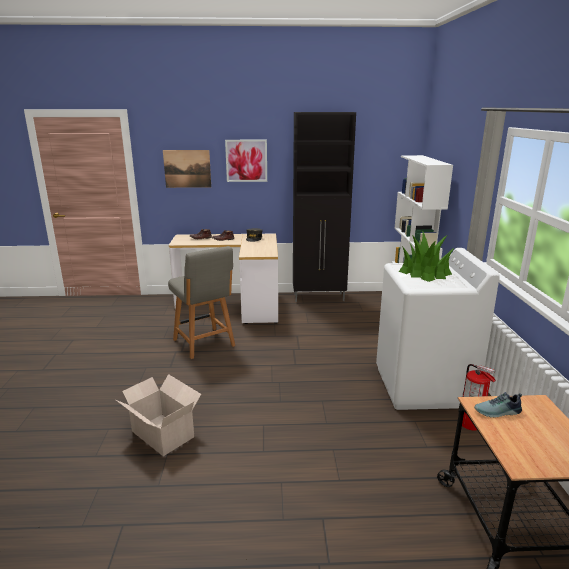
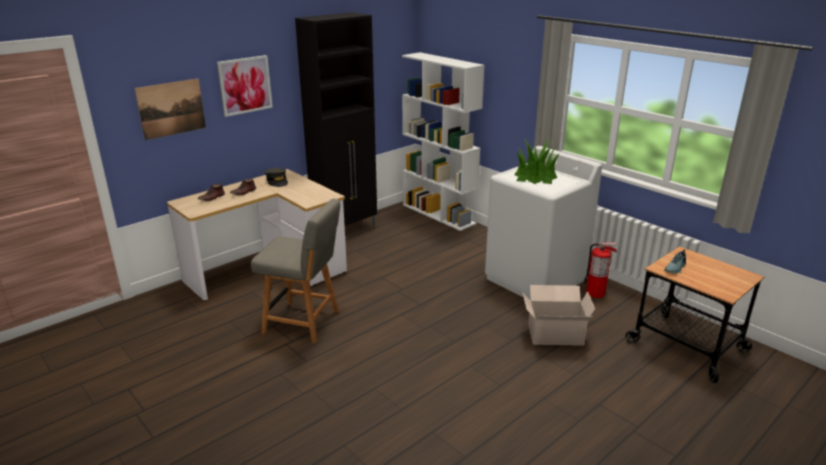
camera: 40 degrees left, 5 degrees up
cardboard box [116,374,201,456] -> cardboard box moved to [522,285,595,346]

